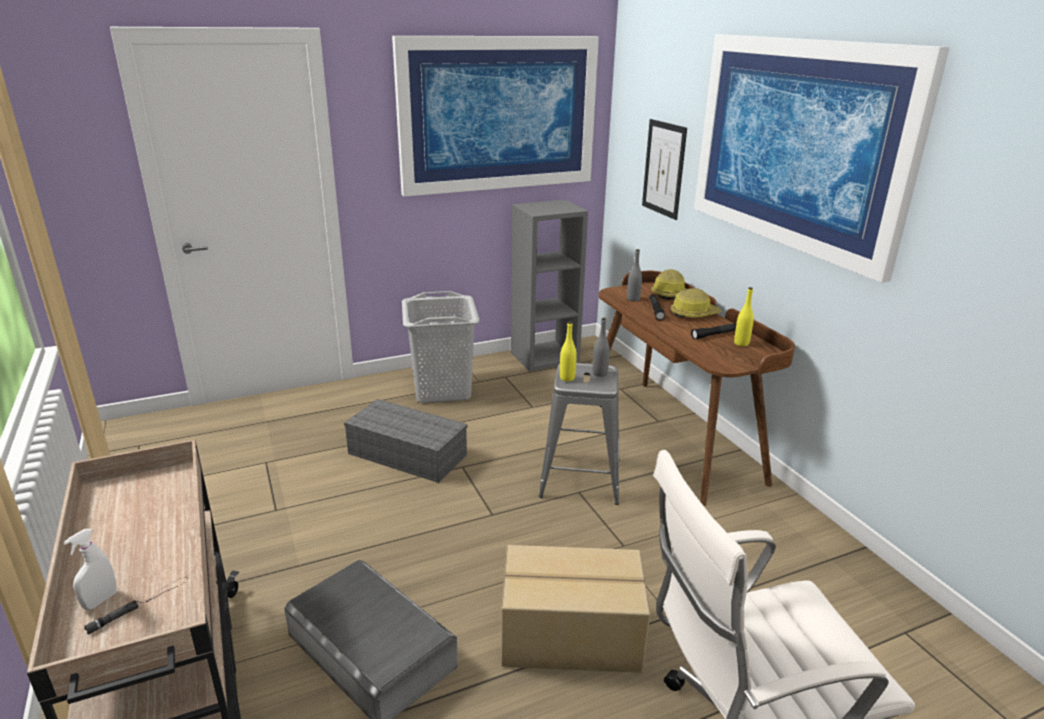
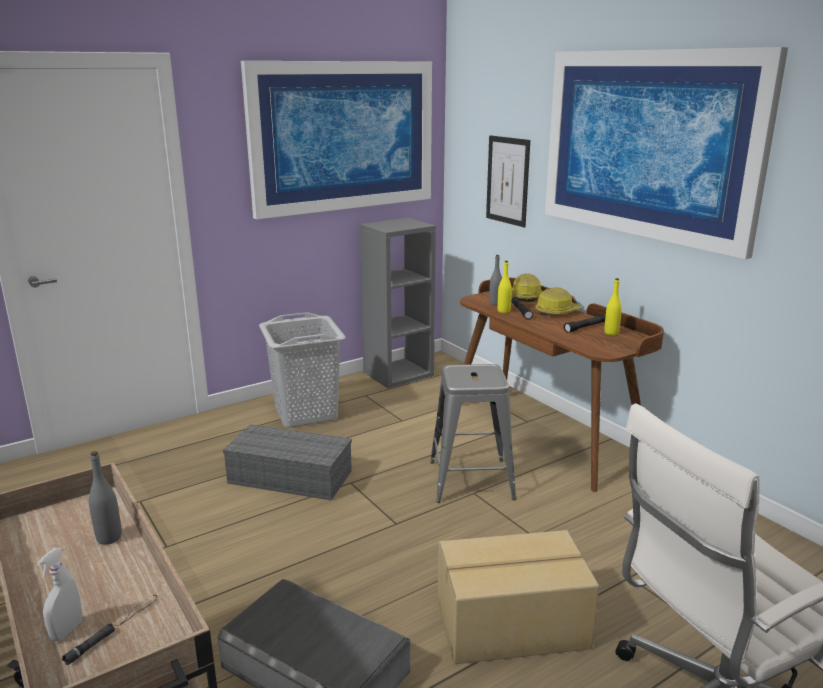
camera: 10 degrees left, 5 degrees down
yellow bottle [560,321,577,381] -> yellow bottle moved to [498,261,512,313]
grey bottle [593,318,610,377] -> grey bottle moved to [89,451,122,545]

